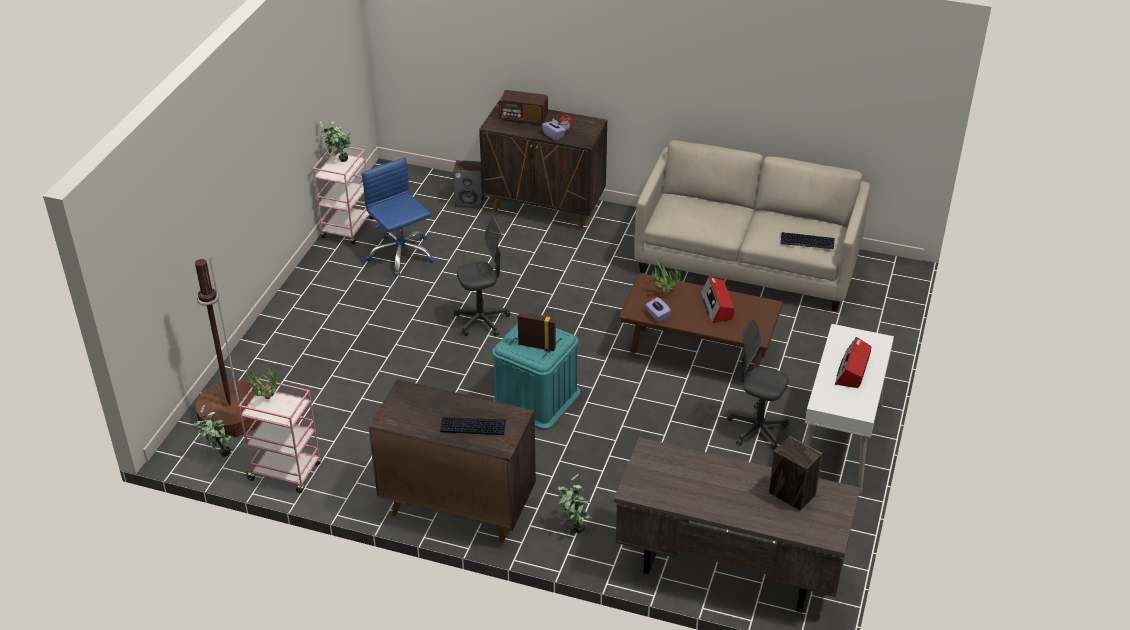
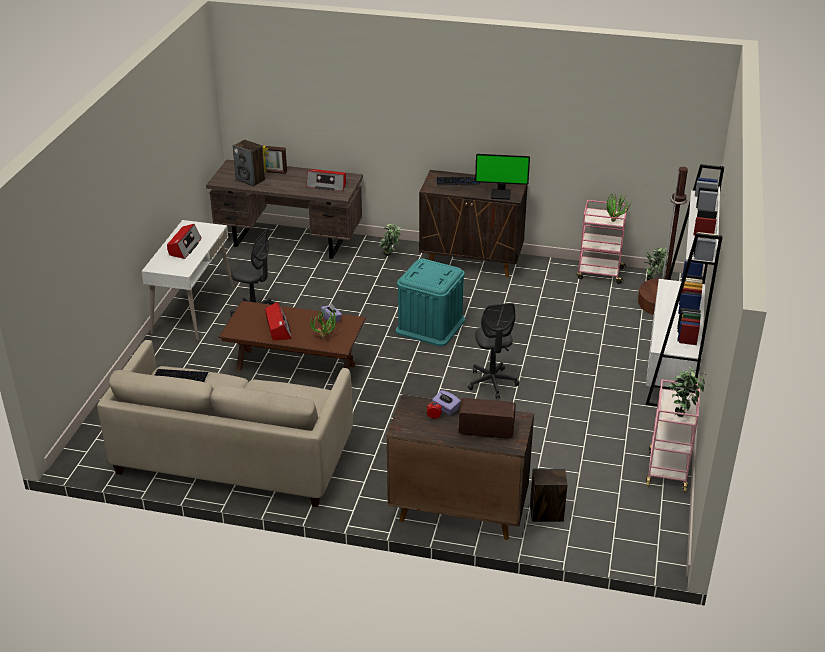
camera: 175 degrees right, 5 degrees down
blue office chair [362,157,435,276] -> none
grey office chair [454,217,510,337] -> grey office chair turned 75 degrees counterclockwise [468,303,519,399]
picture frame [517,312,556,351] -> picture frame moved to [263,146,287,174]
none -> radio [306,169,346,191]
none -> monitor [475,154,530,200]
none -> white bookcase [646,164,724,406]

